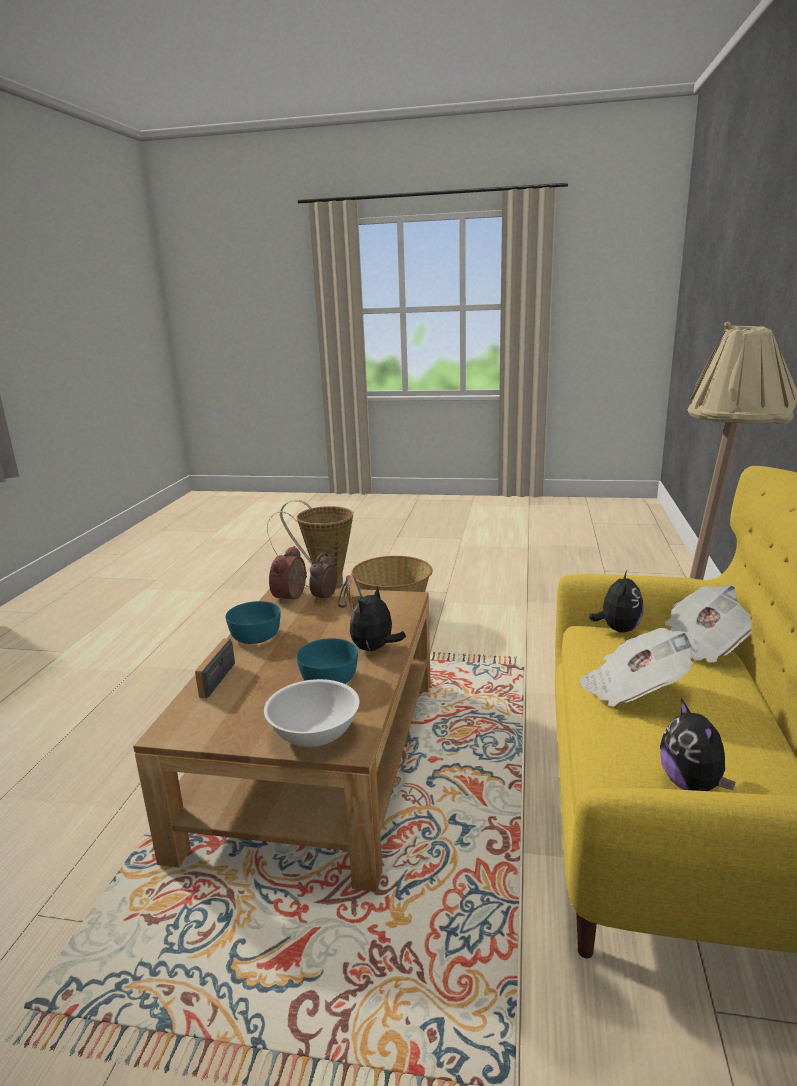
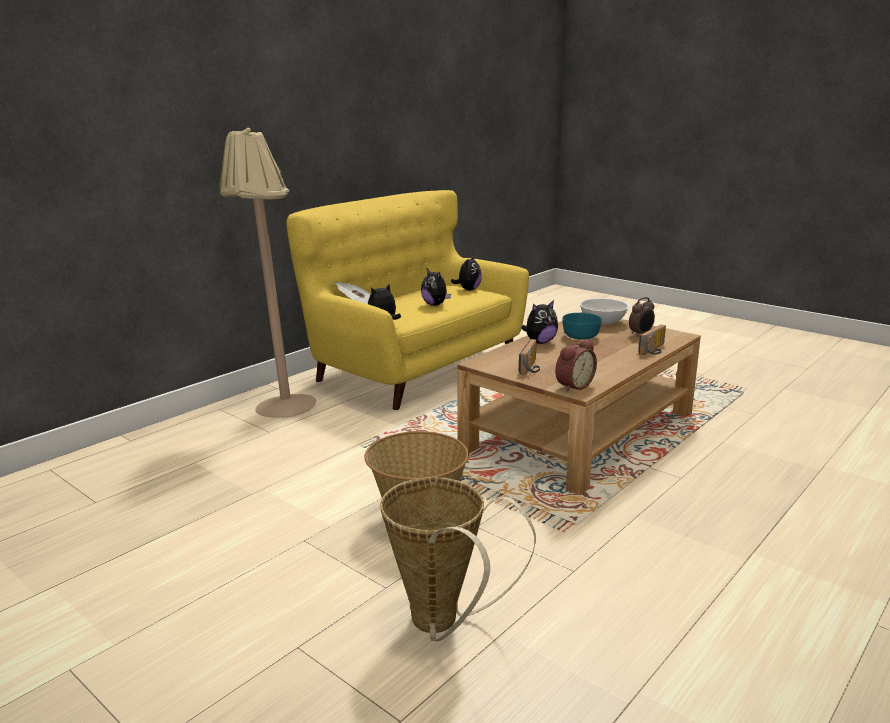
camera: 150 degrees left, 0 degrees up
turquoise bowl [226,601,280,644] -> none
alarm clock [309,552,337,602] -> alarm clock moved to [629,297,655,337]
newspaper [579,628,696,707] -> plush toy [421,268,451,306]

